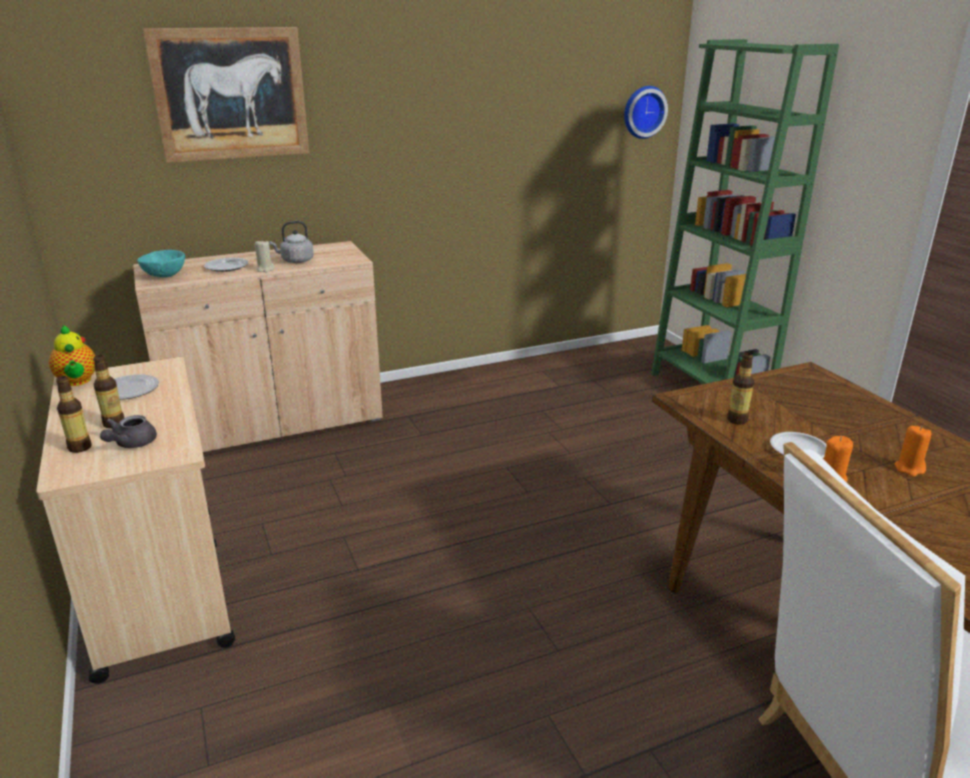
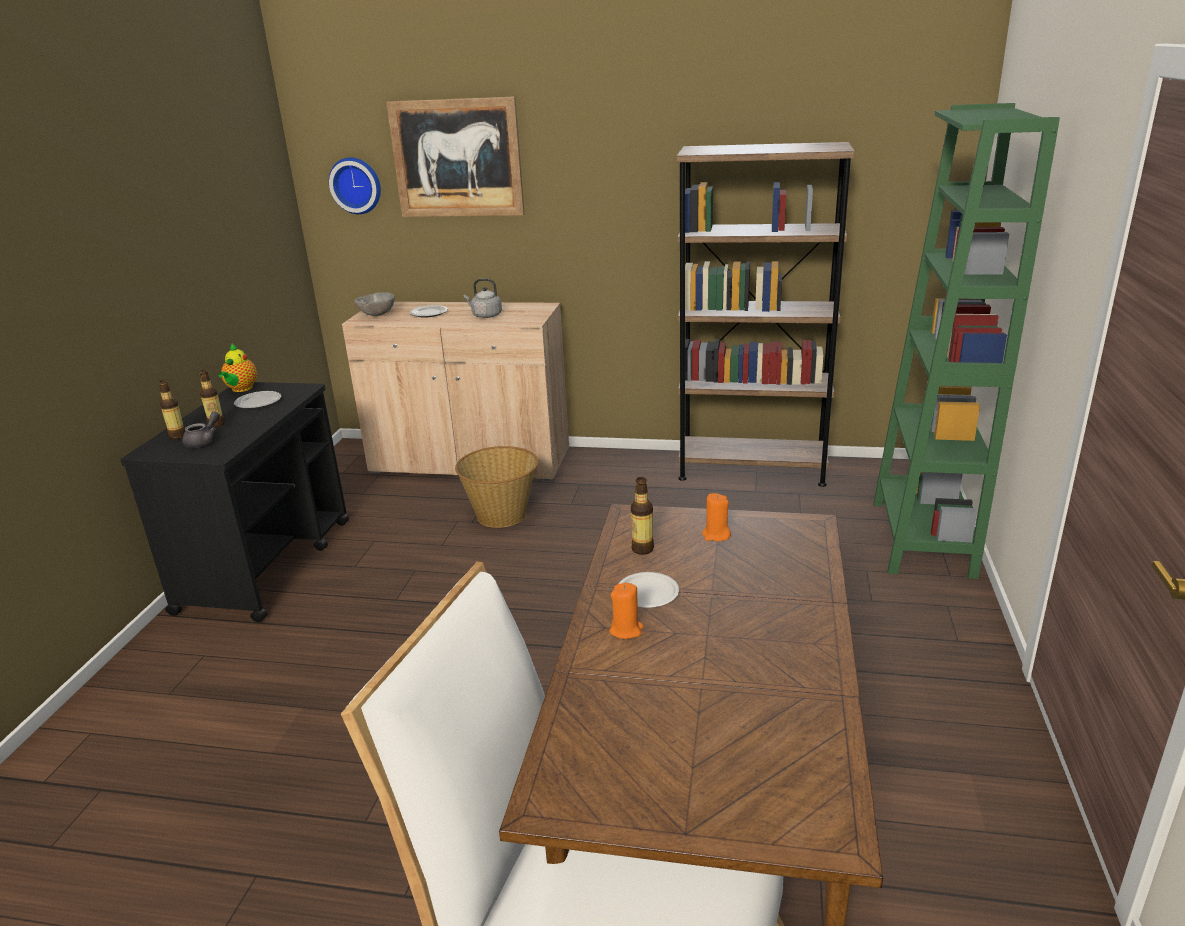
camera: 35 degrees right, 0 degrees up
beige cart [36,357,235,684] -> black cart [120,382,349,623]
grey teapot [100,415,157,448] -> grey teapot turned 150 degrees clockwise [182,411,220,448]
turquoise bowl [137,250,185,278] -> grey bowl [354,292,395,316]
beige candle [255,239,275,272] -> none
wall clock [624,86,668,139] -> wall clock moved to [329,158,381,214]
orange candle [894,426,931,477] -> orange candle moved to [702,493,731,541]
none -> basket [455,446,538,528]
none -> brown bookcase [676,142,855,487]

